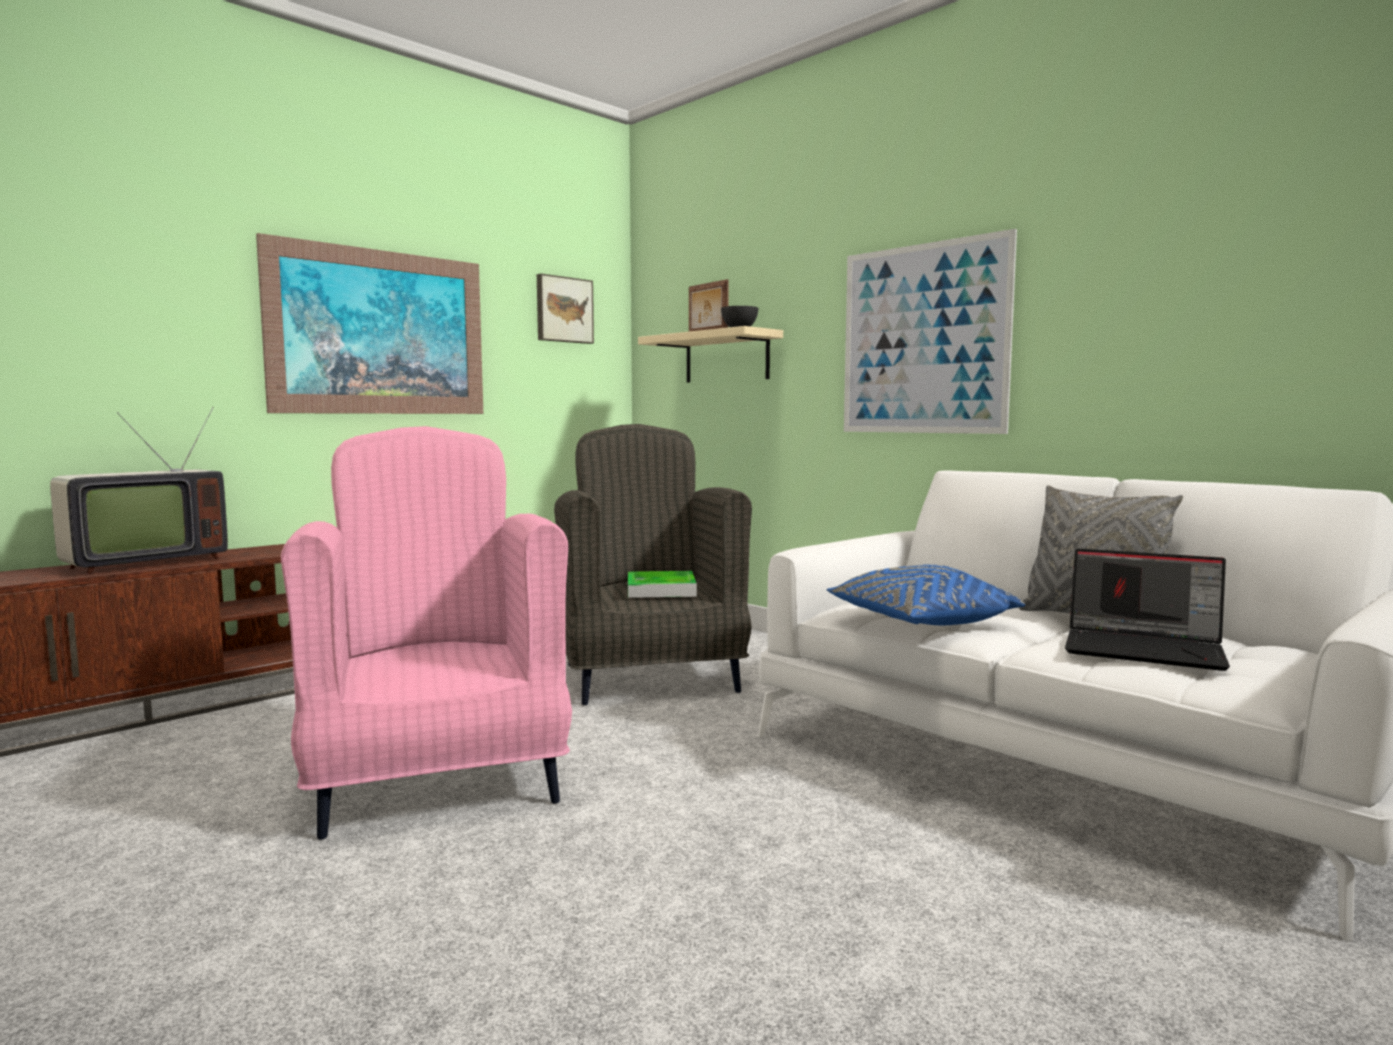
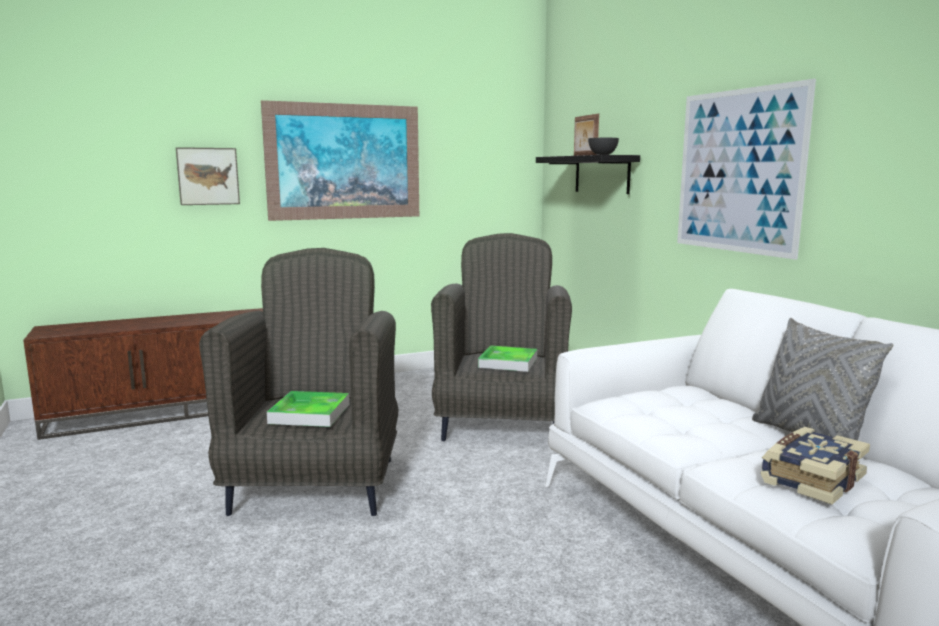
camera: 20 degrees right, 5 degrees up
television [50,407,228,575] -> none
pink armchair [281,426,572,840] -> grey armchair [199,248,398,516]
picture [537,274,594,344] -> picture moved to [176,147,240,205]
beige shelf [638,326,783,383] -> black shelf [536,155,640,194]
blue pillow [827,564,1025,625] -> none
laptop [1065,549,1230,671] -> book [760,427,870,505]
none -> tray [267,391,349,427]

